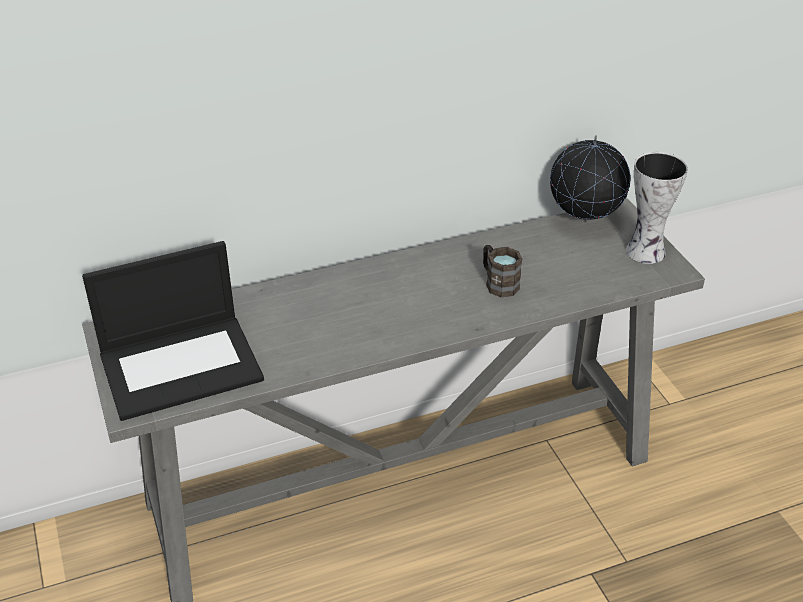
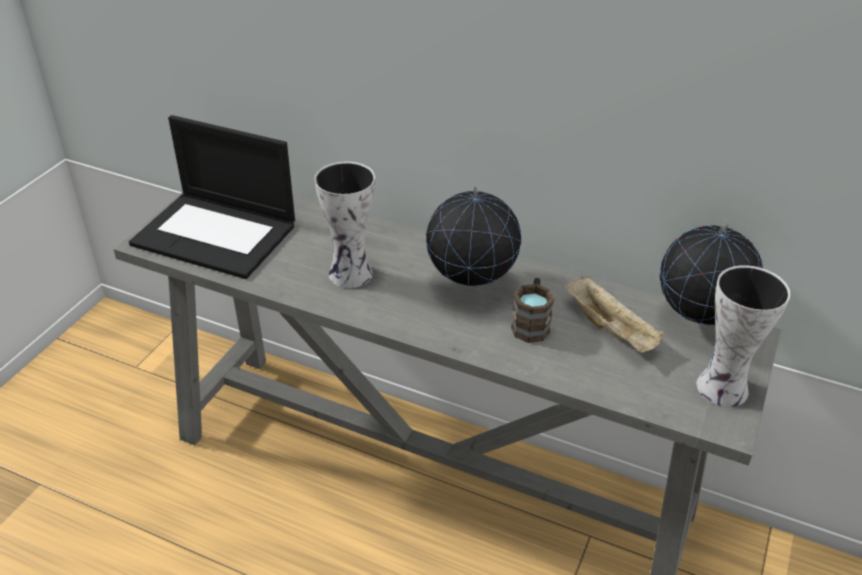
camera: 45 degrees right, 0 degrees up
none -> vase [314,162,375,288]
none -> globe [426,187,522,286]
none -> beige tray [563,276,664,353]

